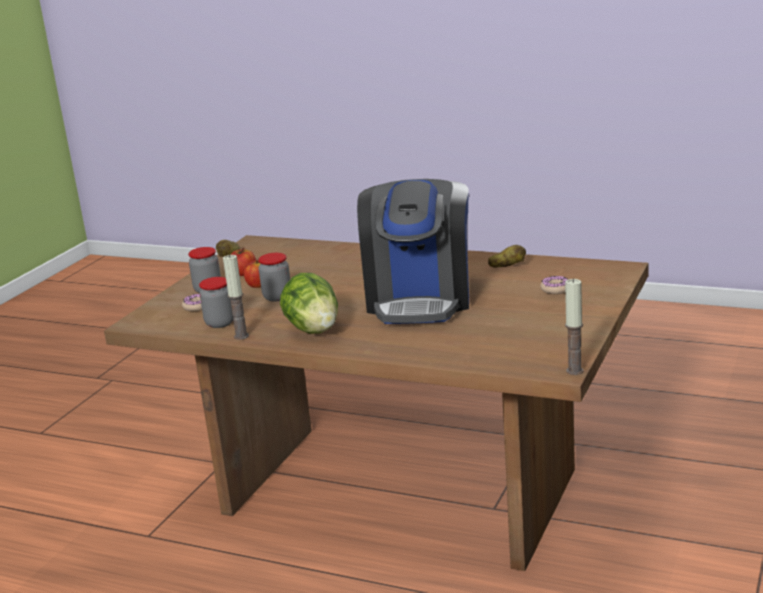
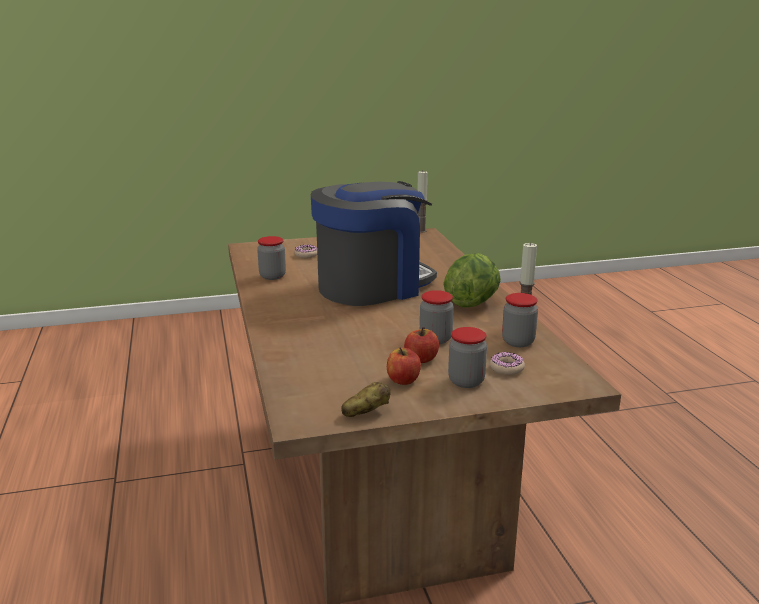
camera: 130 degrees left, 0 degrees up
potato [488,245,526,268] -> jar [257,236,286,280]

